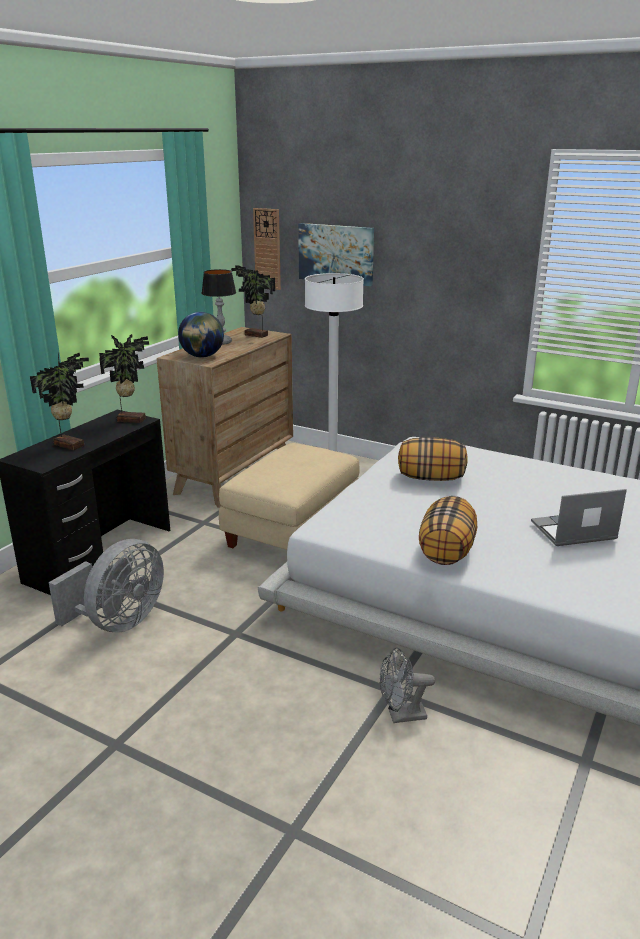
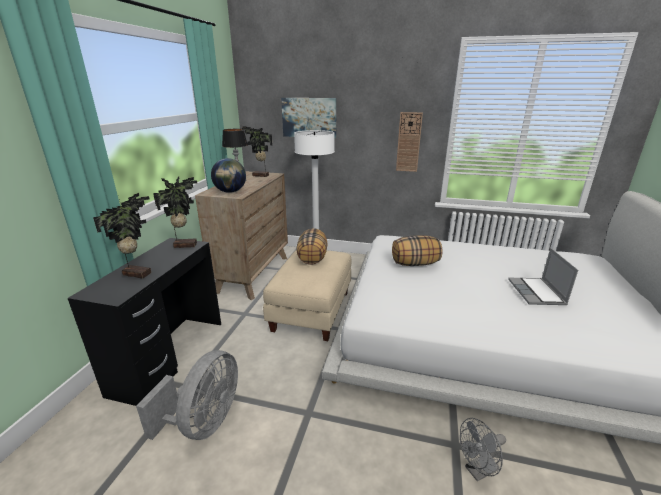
camera: 15 degrees left, 0 degrees up
wall clock [253,208,281,290] -> wall clock moved to [396,112,423,172]
pillow [419,496,477,565] -> pillow moved to [297,228,328,265]
laptop [531,489,627,546] -> laptop turned 60 degrees counterclockwise [508,248,578,305]

